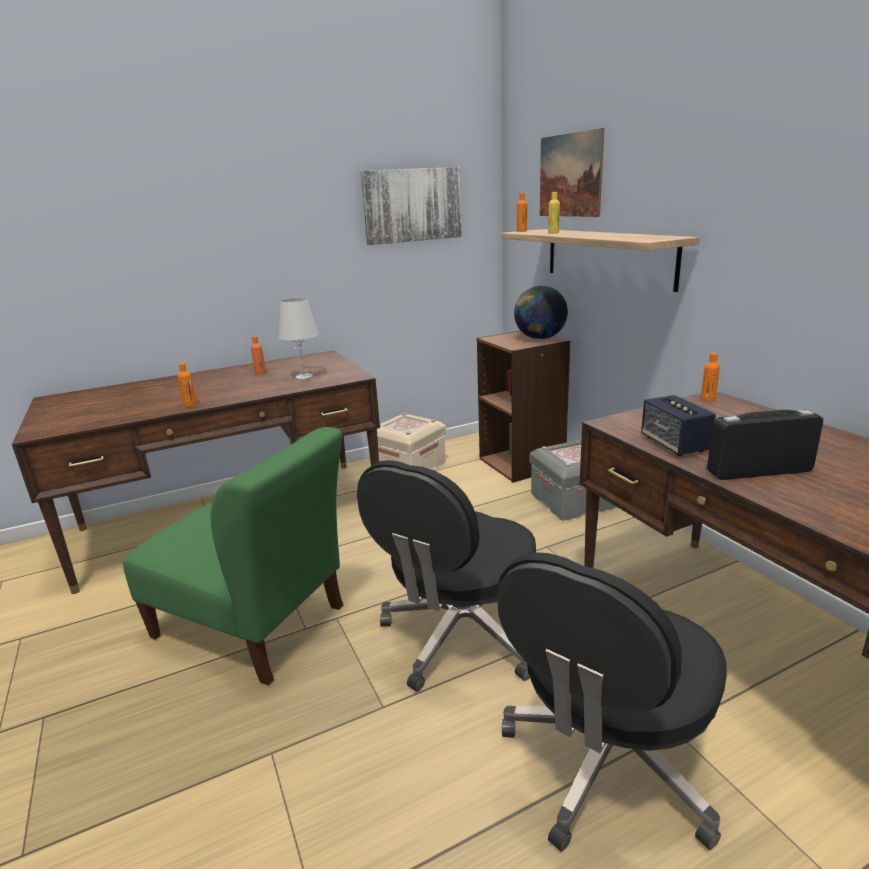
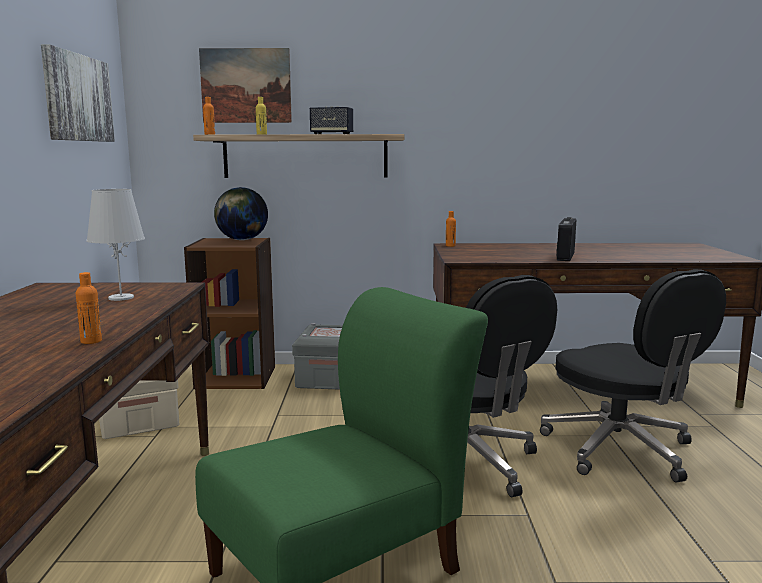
camera: 65 degrees left, 10 degrees down
orange bottle [251,336,266,375] -> none
speaker [641,395,716,456] -> speaker moved to [310,106,353,134]

